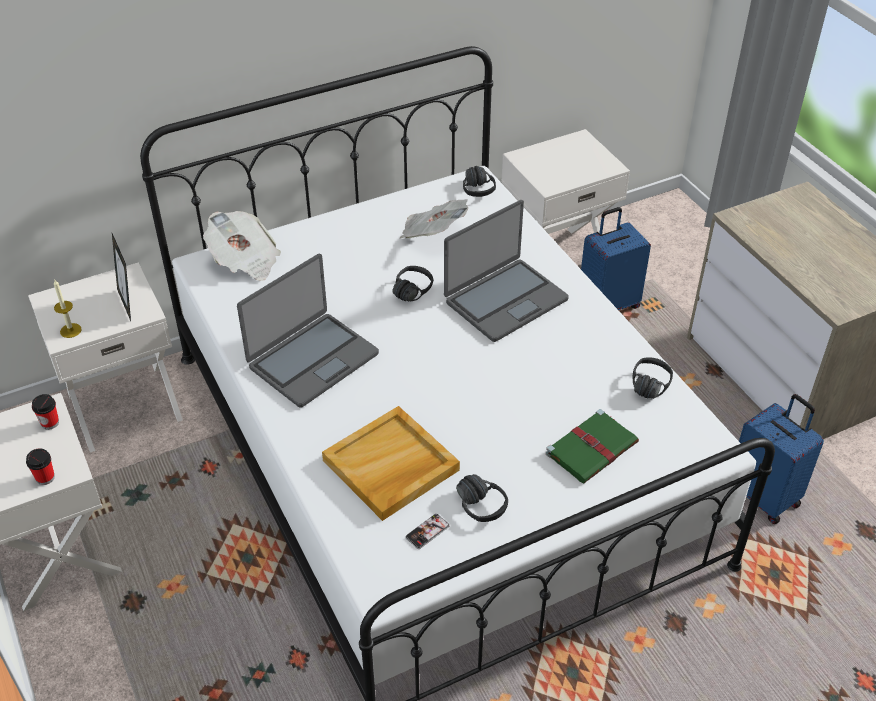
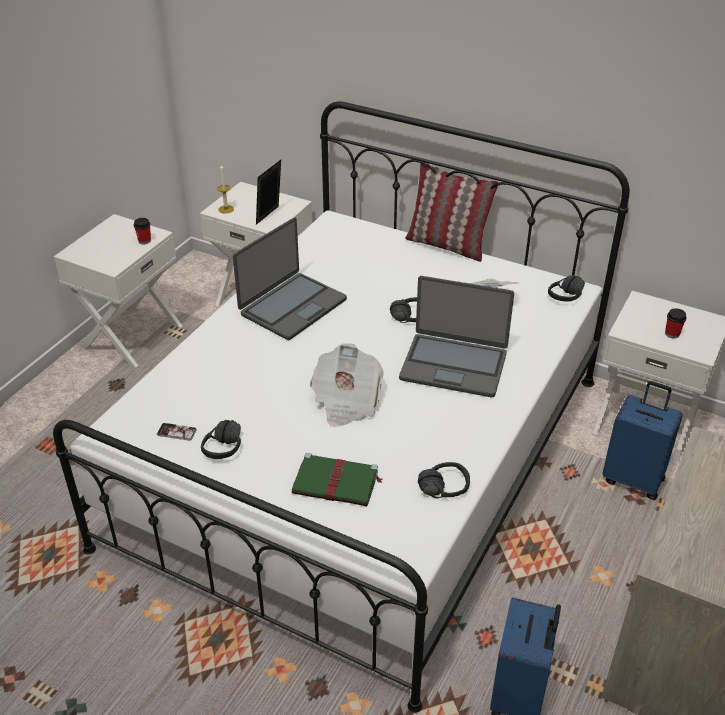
camera: 55 degrees right, 5 degrees down
cup [26,448,55,485] -> cup moved to [665,308,687,338]
newspaper [203,211,281,281] -> newspaper moved to [310,343,384,427]
laptop [237,254,379,407] -> laptop turned 60 degrees counterclockwise [233,217,347,340]
beige tray [322,406,460,521] -> none
none -> pillow [405,163,499,262]

